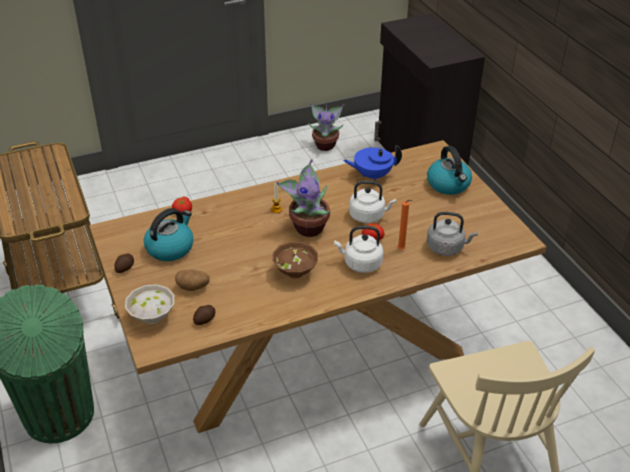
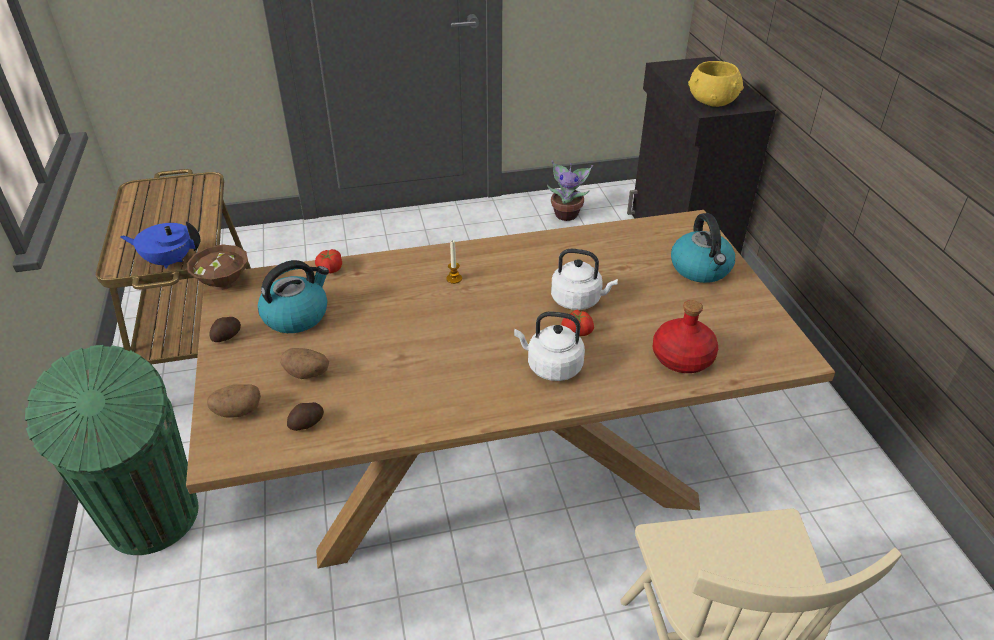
camera: 10 degrees right, 0 degrees up
white bowl [125,284,174,324] -> potato [207,384,261,418]
brown bowl [272,242,318,279] -> brown bowl moved to [187,245,248,290]
potted plant [276,159,331,237] -> none
blue teapot [343,145,402,181] -> blue teapot moved to [120,221,200,269]
orange candle [398,200,413,250] -> none
grey kettle [427,212,478,256] -> red bottle [653,300,718,373]
none -> yellow bowl [688,61,744,107]

